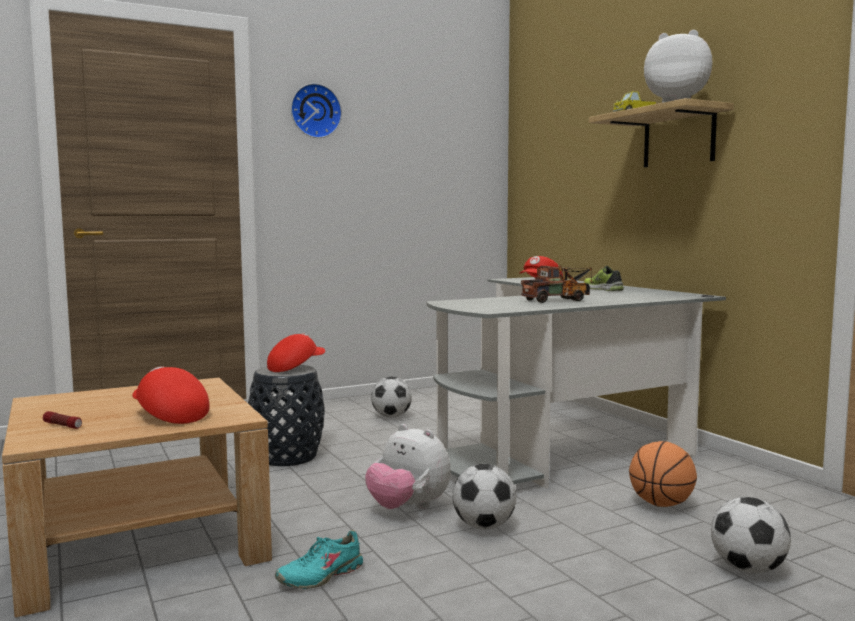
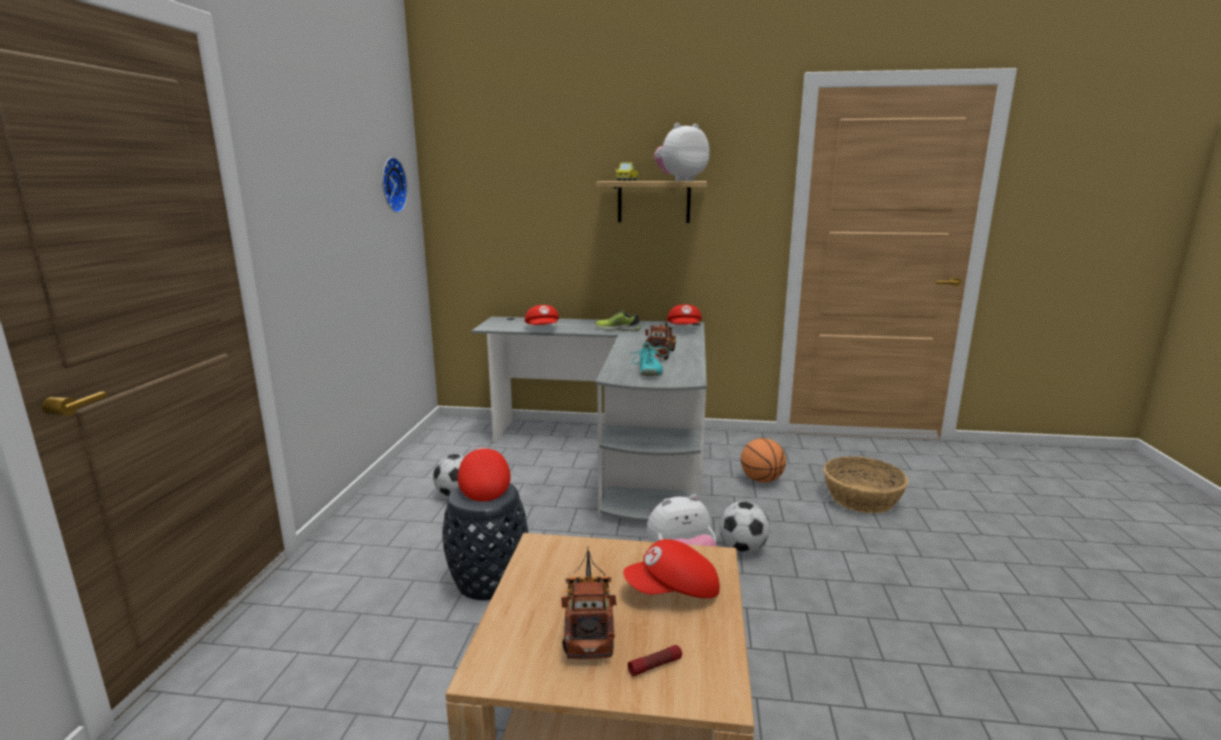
camera: 55 degrees left, 10 degrees up
turquoise shoe [275,530,363,589] -> turquoise shoe moved to [629,342,669,376]
wall clock [291,83,342,138] -> wall clock moved to [382,157,408,213]
football [711,497,791,573] -> basket [823,456,908,513]
none -> toy truck [561,547,617,659]
none -> red cap [667,304,702,325]

